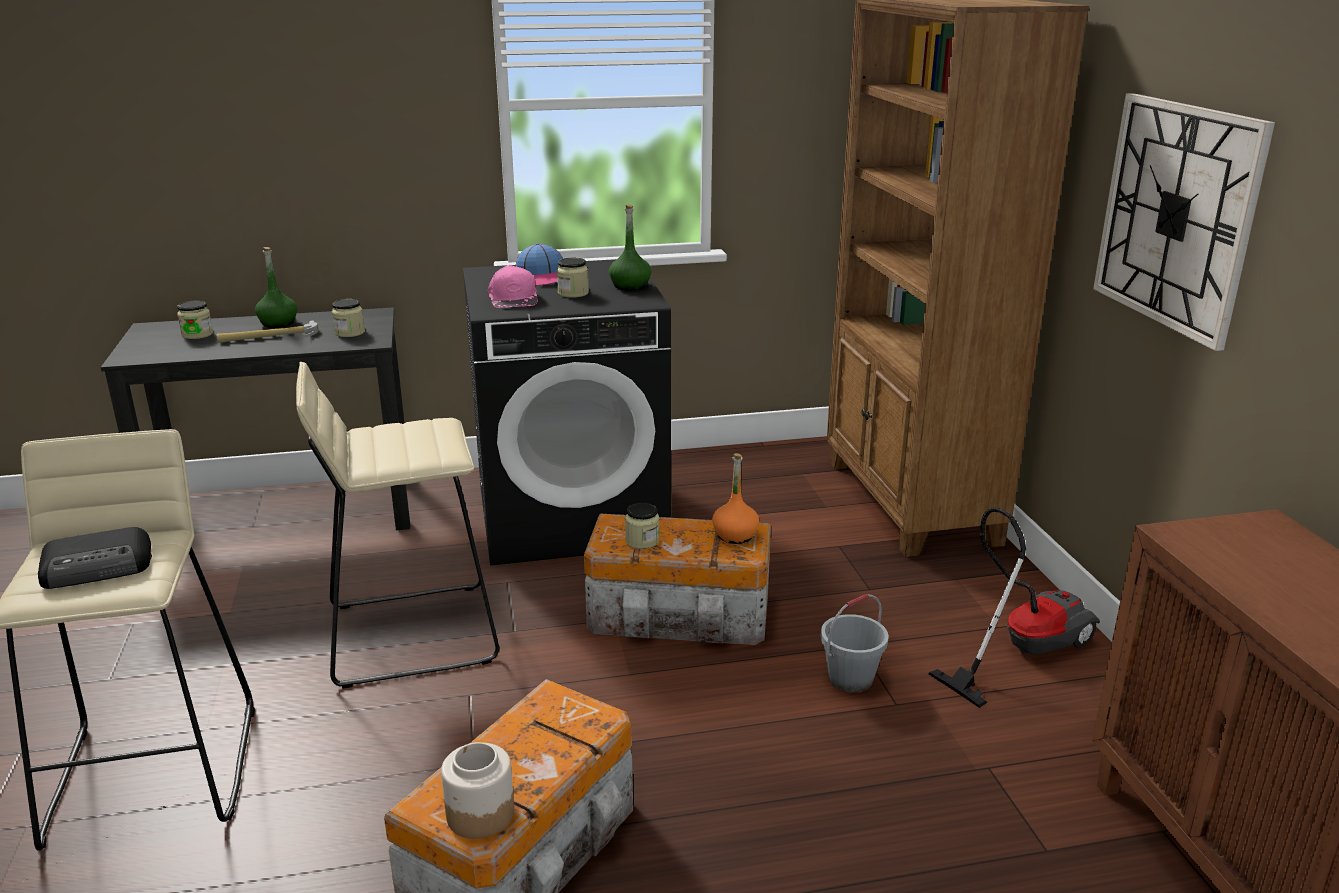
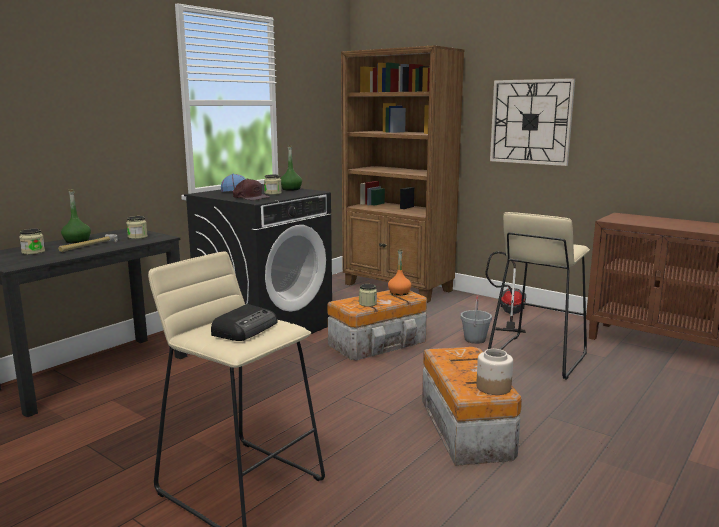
camera: 40 degrees left, 10 degrees down
beige stool [296,362,499,688] -> beige stool moved to [488,212,590,380]
pink cap [488,265,538,308] -> brown cap [233,179,270,200]

